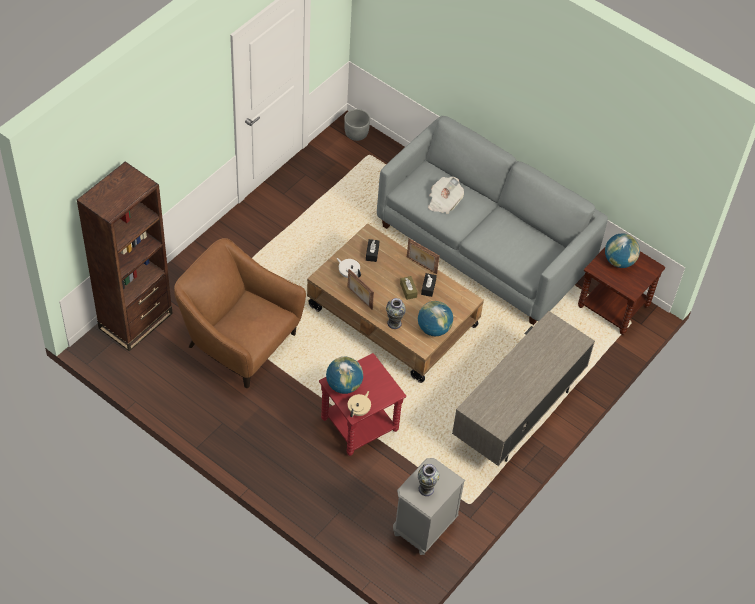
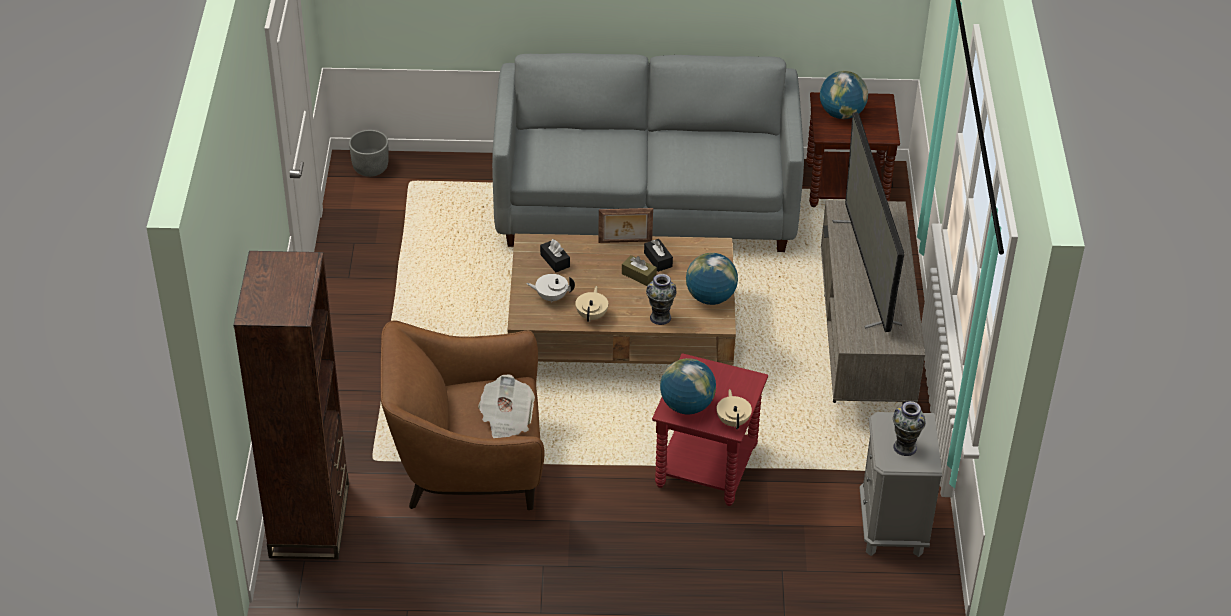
camera: 35 degrees left, 10 degrees down
picture frame [347,269,374,310] -> beige teapot [575,286,608,322]
newspaper [428,177,464,214] -> newspaper moved to [478,374,535,438]
none -> television [833,112,904,332]

